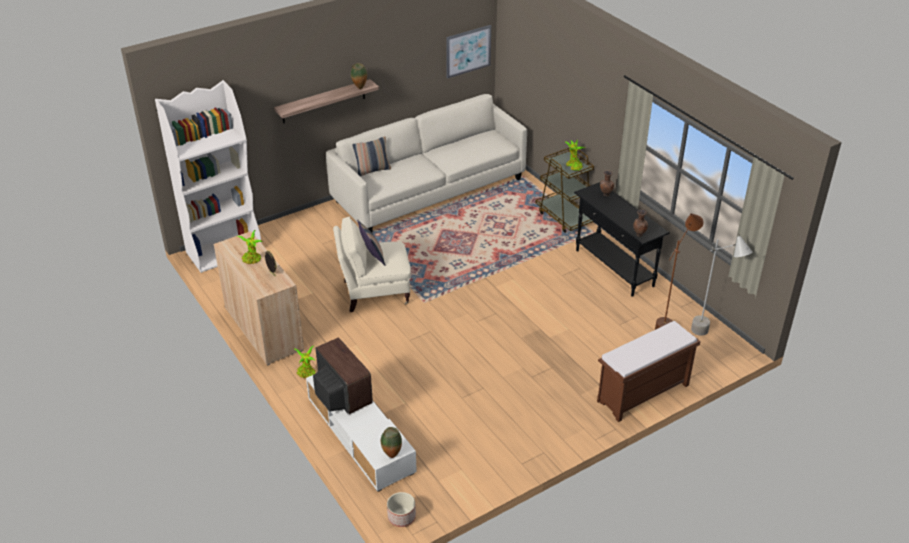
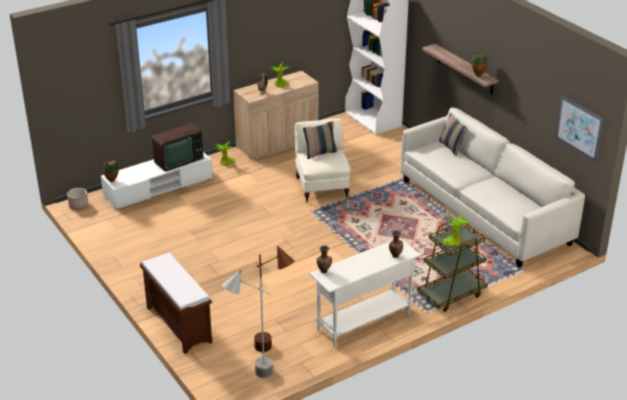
camera: 90 degrees right, 5 degrees down
black console table [574,182,670,297] -> white console table [309,238,421,348]

